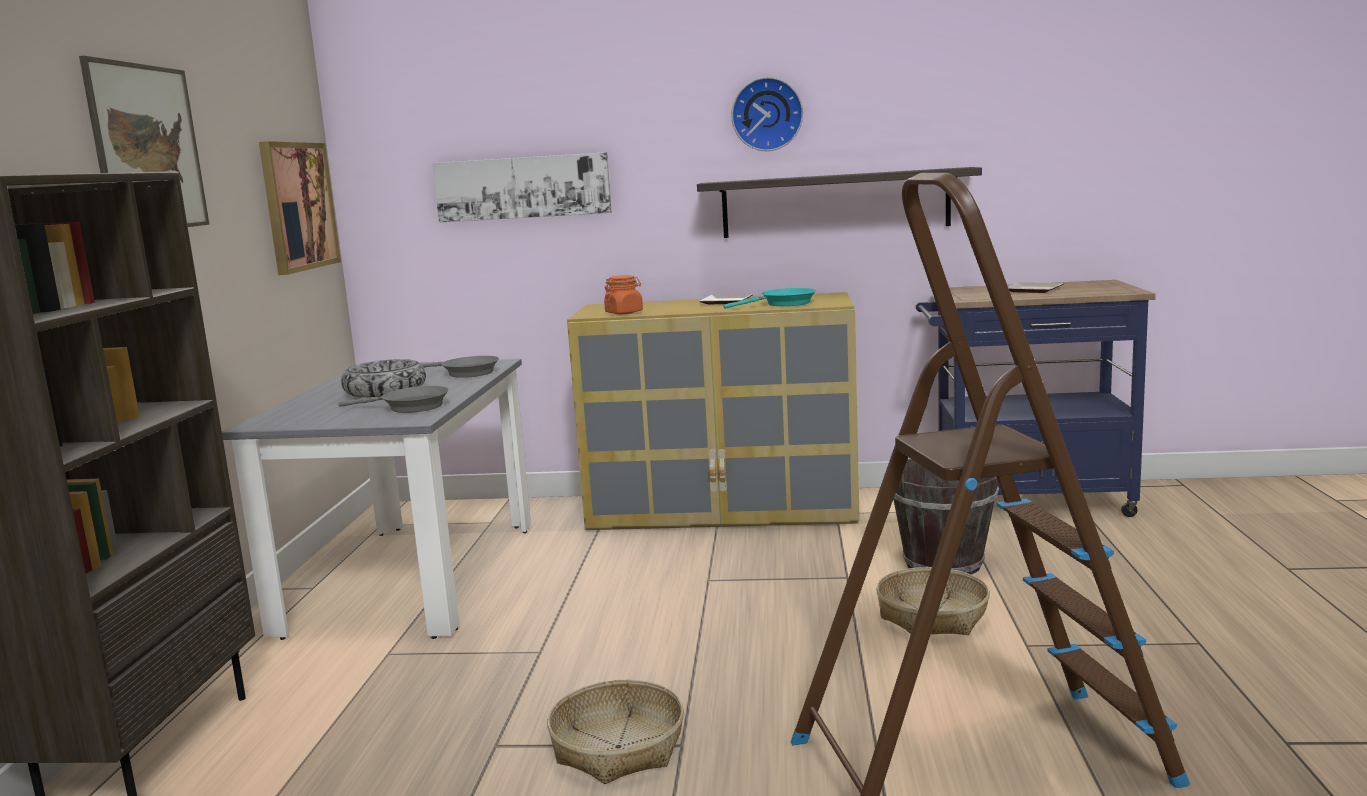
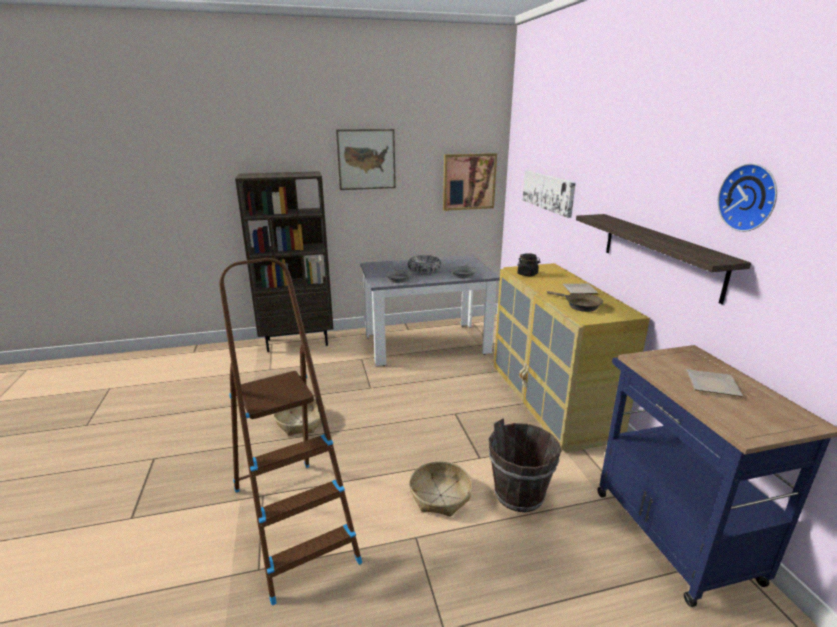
camera: 70 degrees right, 10 degrees up
orange jar [604,275,643,314] -> black jar [517,253,540,277]
turquoise frying pan [724,288,816,309] -> brown frying pan [547,291,603,312]
wall clock [731,77,803,151] -> wall clock moved to [718,163,777,232]

